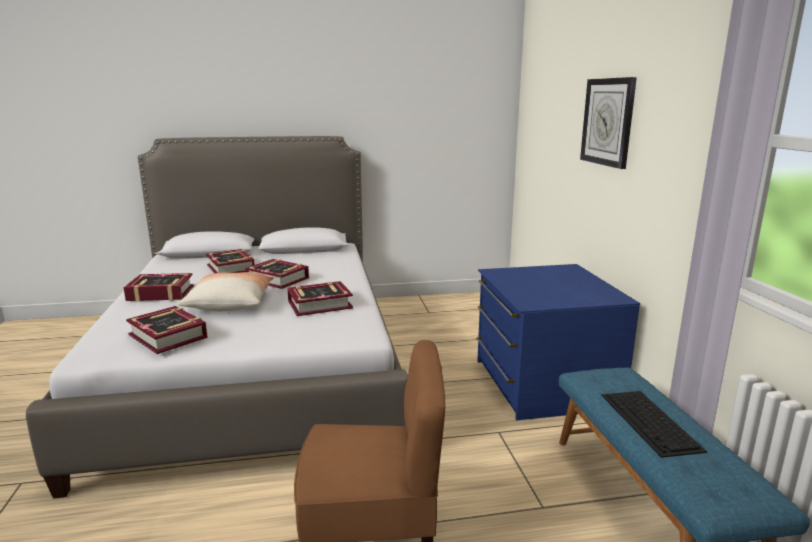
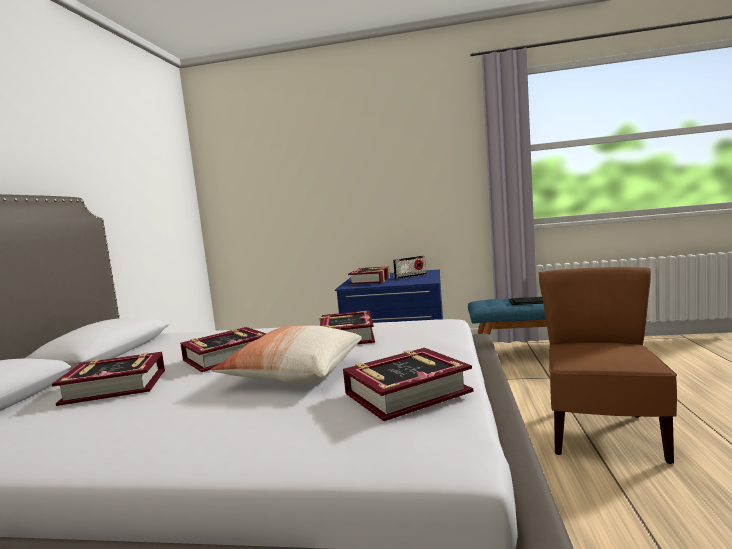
camera: 70 degrees left, 10 degrees down
book [124,273,194,302] -> book moved to [348,266,390,285]
wall clock [580,77,637,169] -> none
none -> radio [393,256,426,279]

